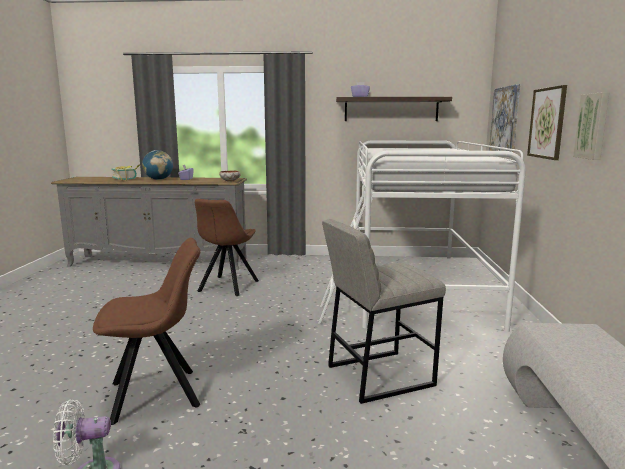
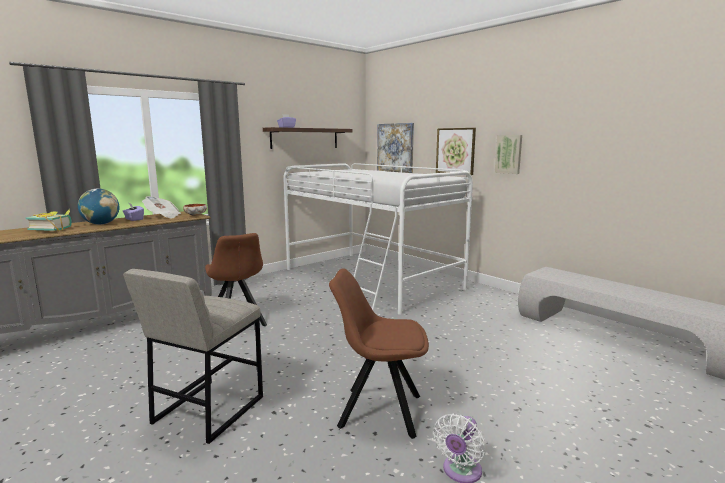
camera: 45 degrees left, 0 degrees up
brown chair [93,238,201,425] -> brown chair turned 105 degrees counterclockwise [329,268,429,439]
grey chair [322,219,446,404] -> grey chair moved to [123,269,263,444]
none -> newspaper [142,196,181,218]

